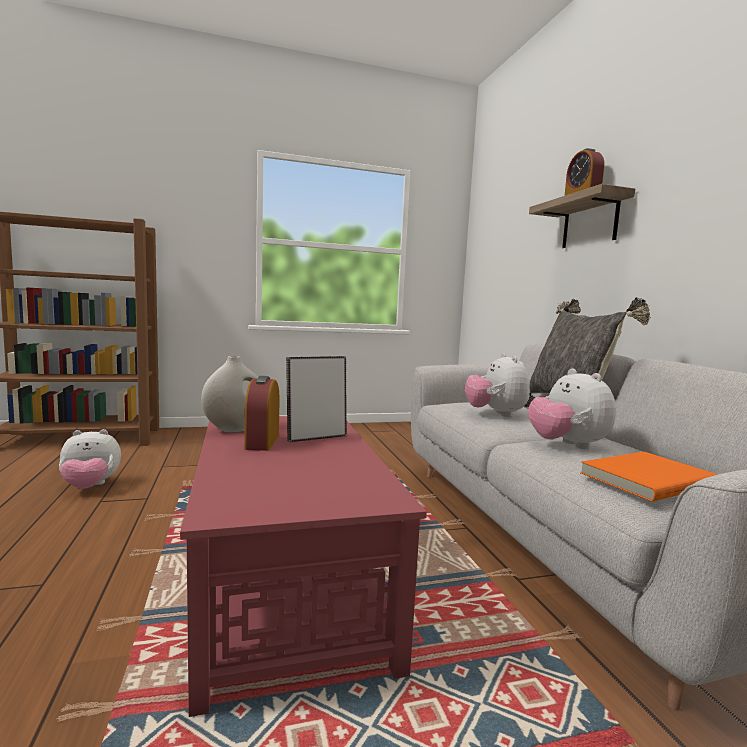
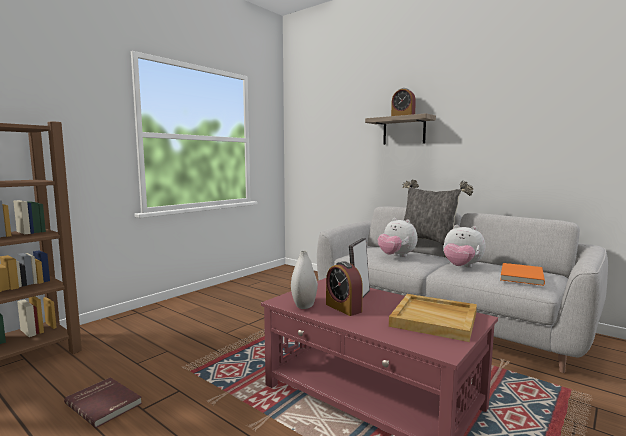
camera: 35 degrees left, 0 degrees up
plush toy [59,429,121,489] -> red book [64,377,142,428]
none -> beige tray [389,294,477,342]

